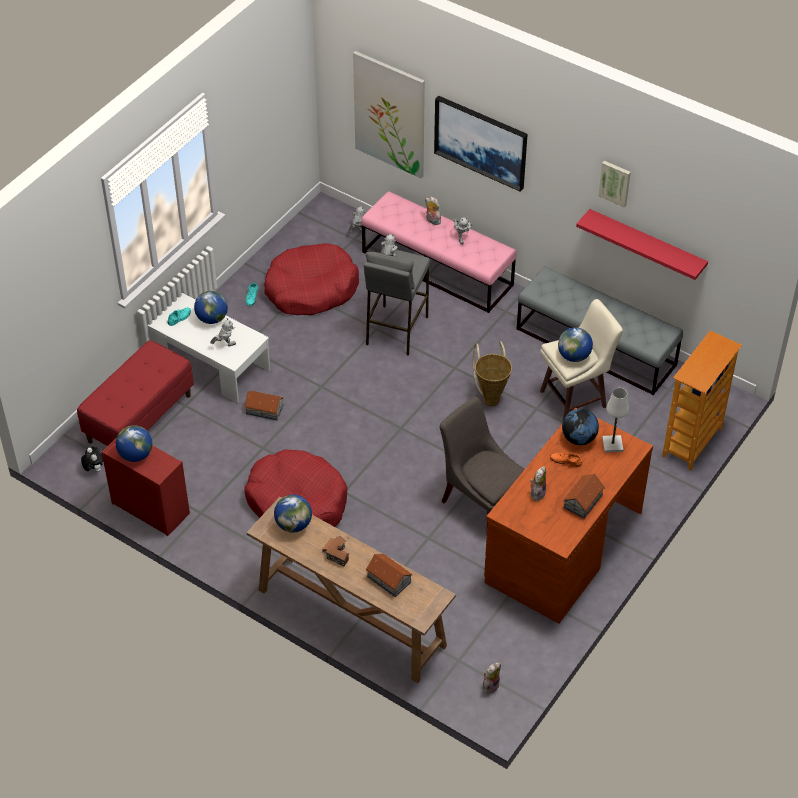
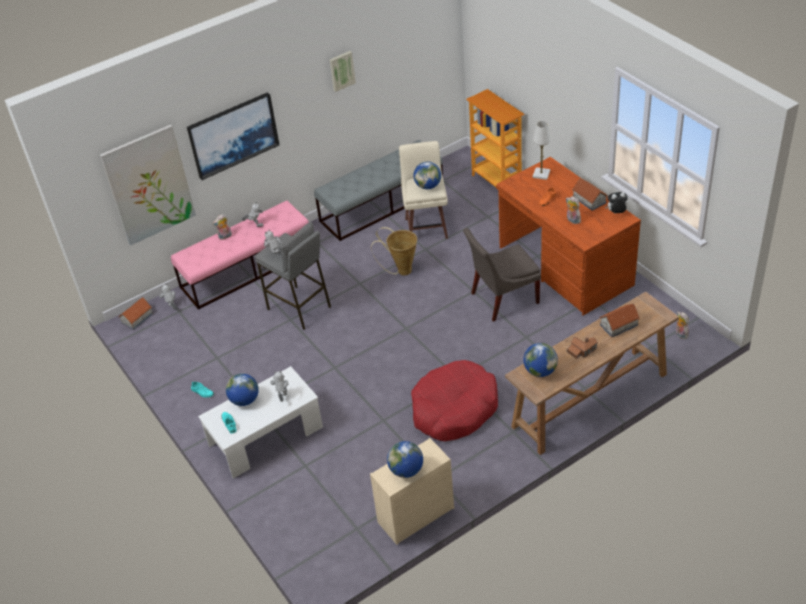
camera: 65 degrees left, 5 degrees down
red bench [77,340,194,446] -> none
plush toy [81,447,103,472] -> plush toy moved to [605,192,628,213]
red dresser [102,437,190,536] -> beige dresser [370,438,454,545]
toy house [245,391,284,420] -> toy house moved to [118,297,153,330]
red dog bed [264,243,359,315] -> none
globe [562,409,599,445] -> none
red shelf [576,209,708,280] -> none

